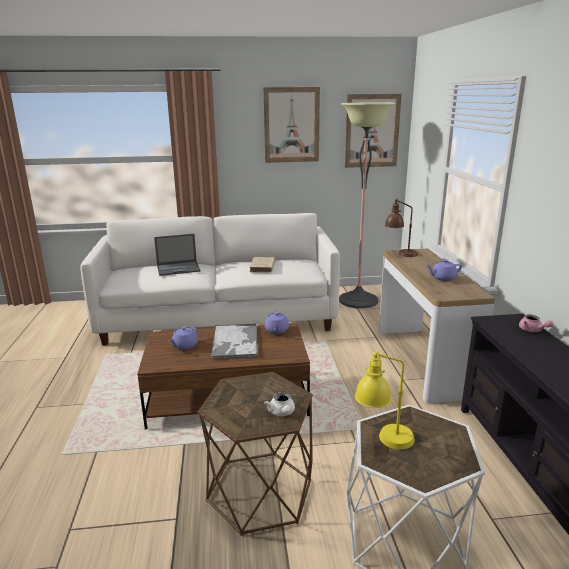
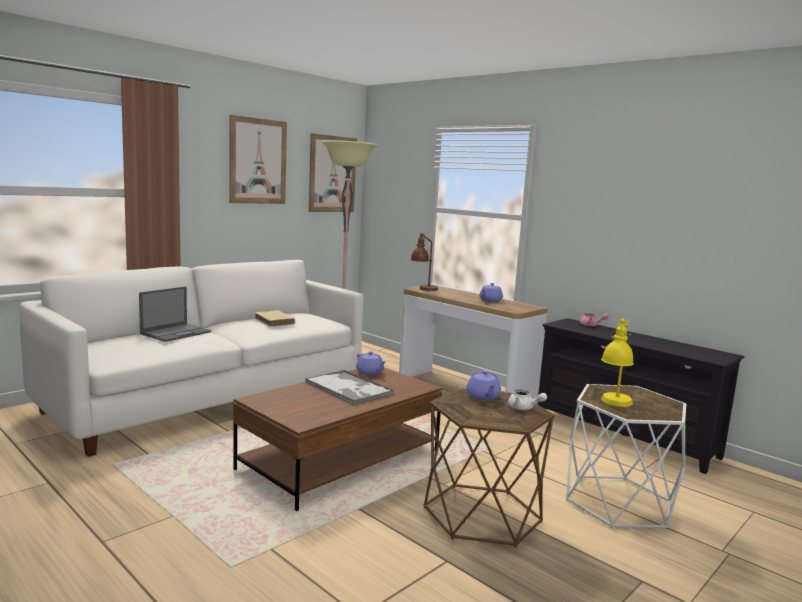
camera: 40 degrees left, 10 degrees down
purple teapot [169,326,198,350] -> purple teapot moved to [466,370,501,401]

